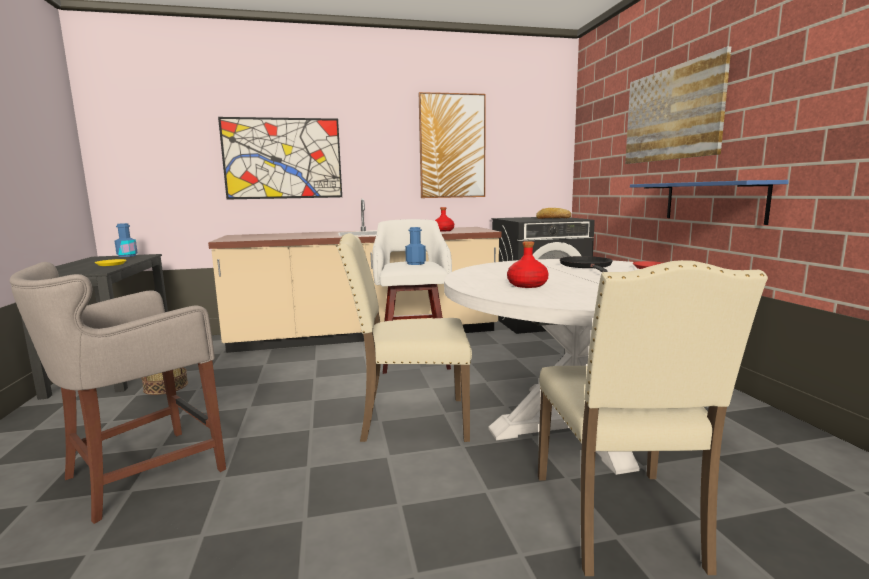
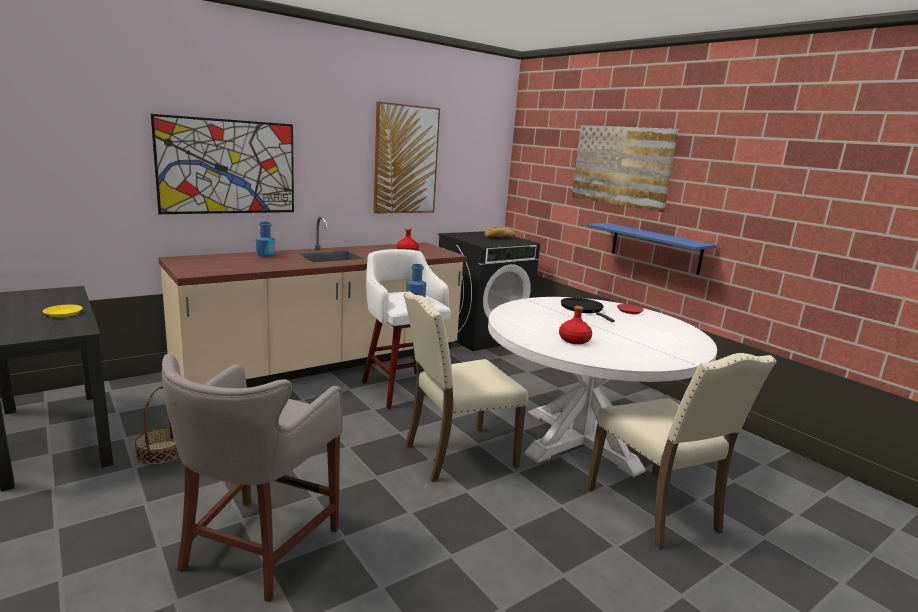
camera: 25 degrees left, 5 degrees up
blue bottle [115,223,138,257] -> blue bottle moved to [256,221,276,257]

